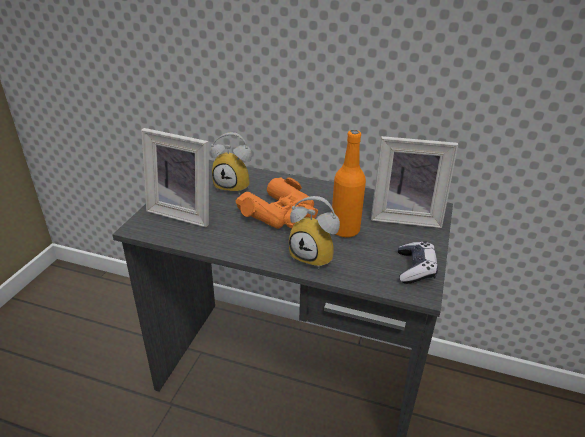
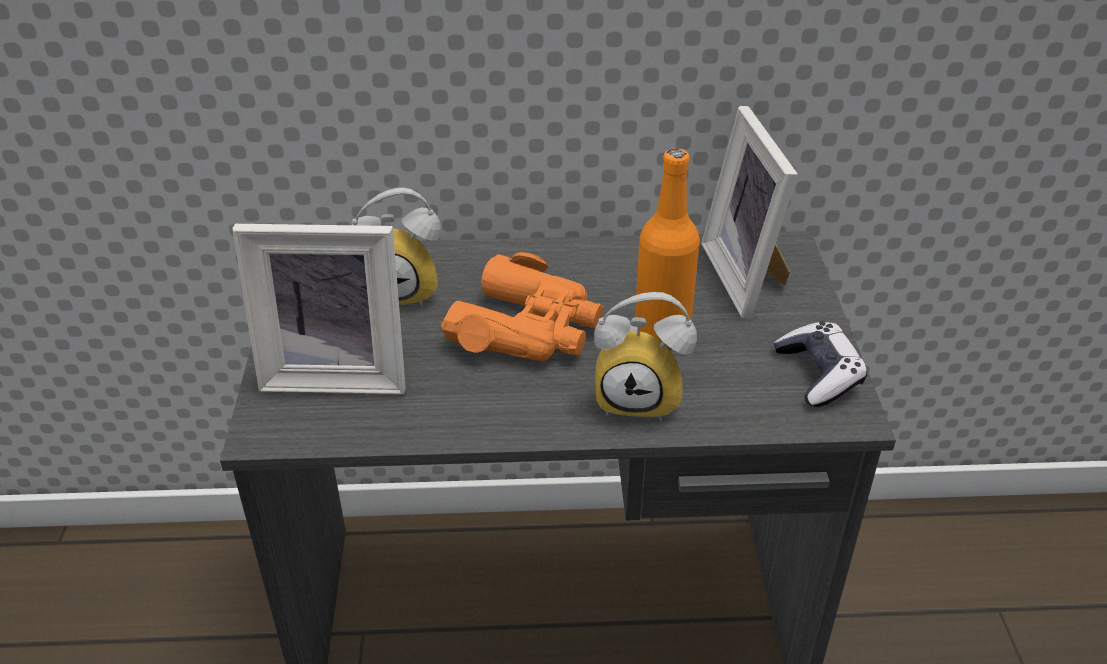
camera: 20 degrees left, 5 degrees up
picture frame [371,136,458,228] -> picture frame turned 90 degrees clockwise [701,106,798,319]

